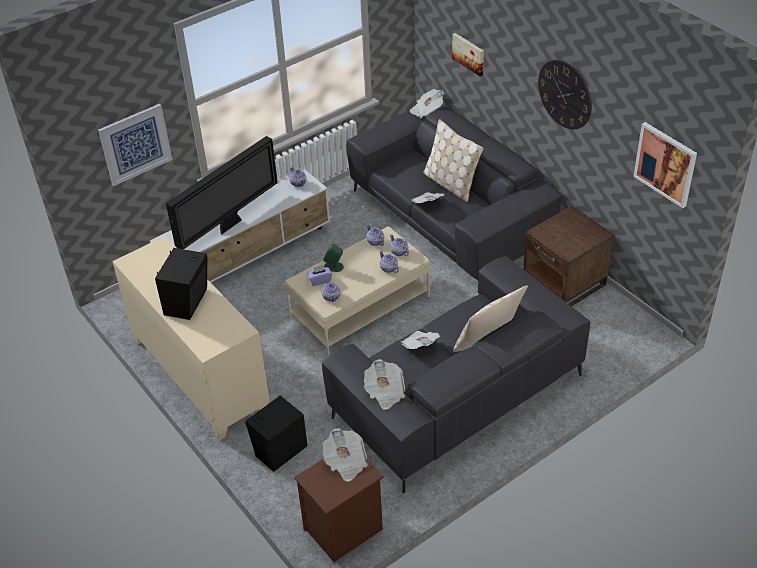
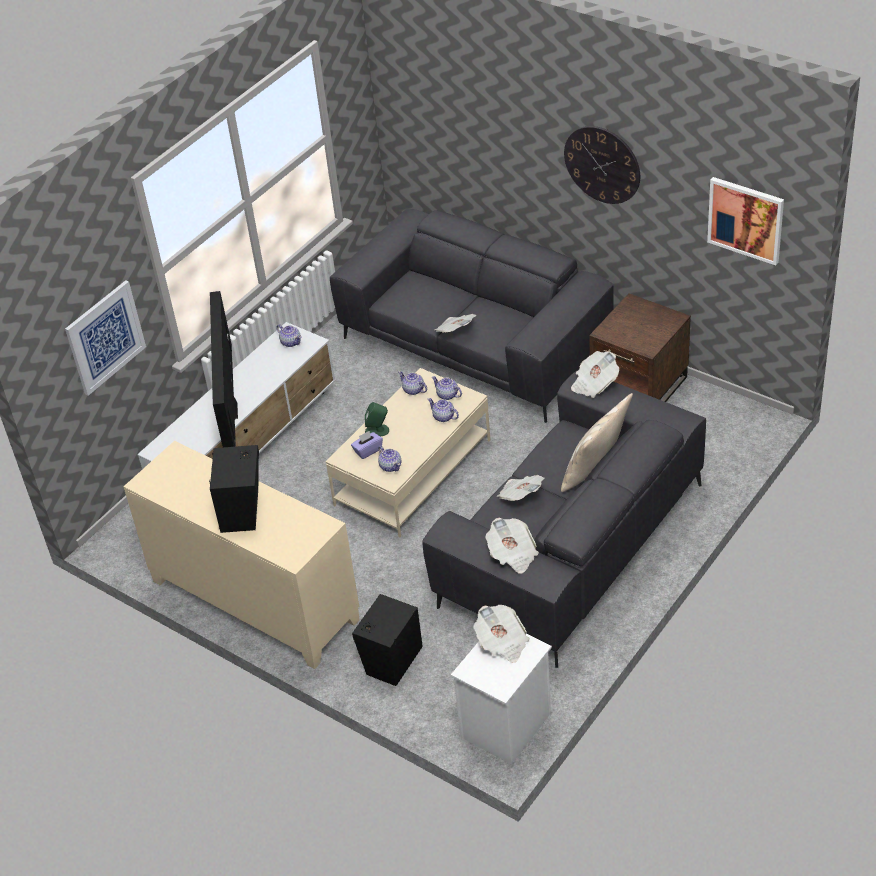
camera: 15 degrees left, 0 degrees up
television [166,136,278,249] -> television turned 150 degrees clockwise [210,291,238,447]
brown nightstand [294,459,384,562] -> white nightstand [451,634,552,765]
newspaper [410,89,444,118] -> newspaper moved to [571,351,619,398]
beige pillow [423,119,483,202] -> none
picture [452,33,484,76] -> none

